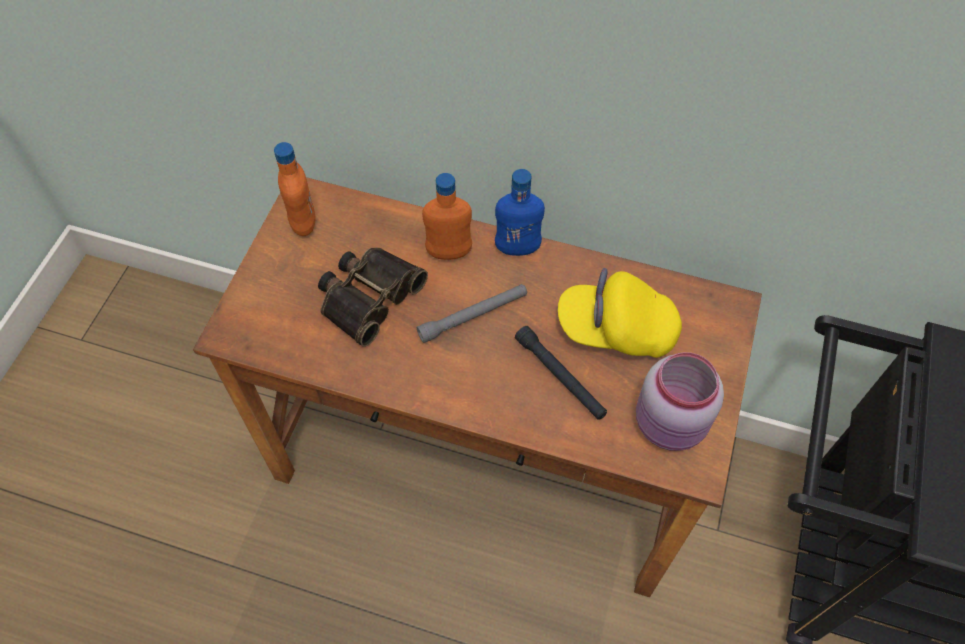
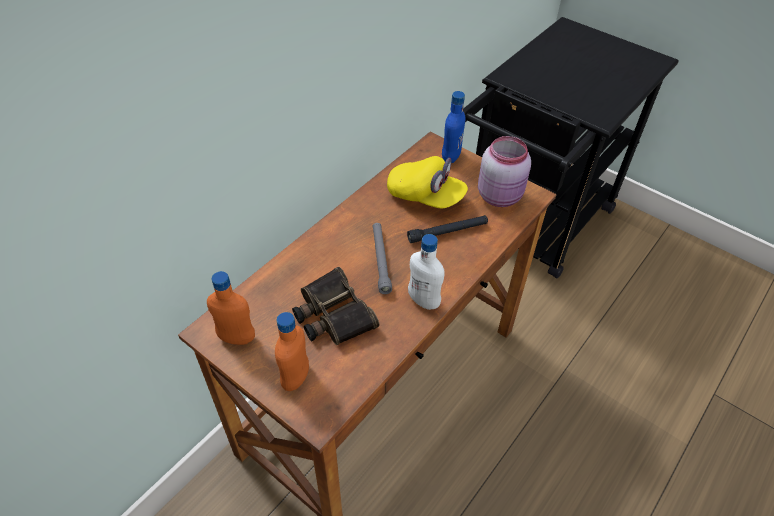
camera: 70 degrees left, 10 degrees down
orange bottle [422,173,472,260] -> orange bottle moved to [275,312,309,391]
blue bottle [495,169,545,256] -> blue bottle moved to [442,91,465,163]
yellow cap [558,268,682,358] -> yellow cap turned 90 degrees counterclockwise [387,156,468,208]
none -> white bottle [408,234,445,310]

